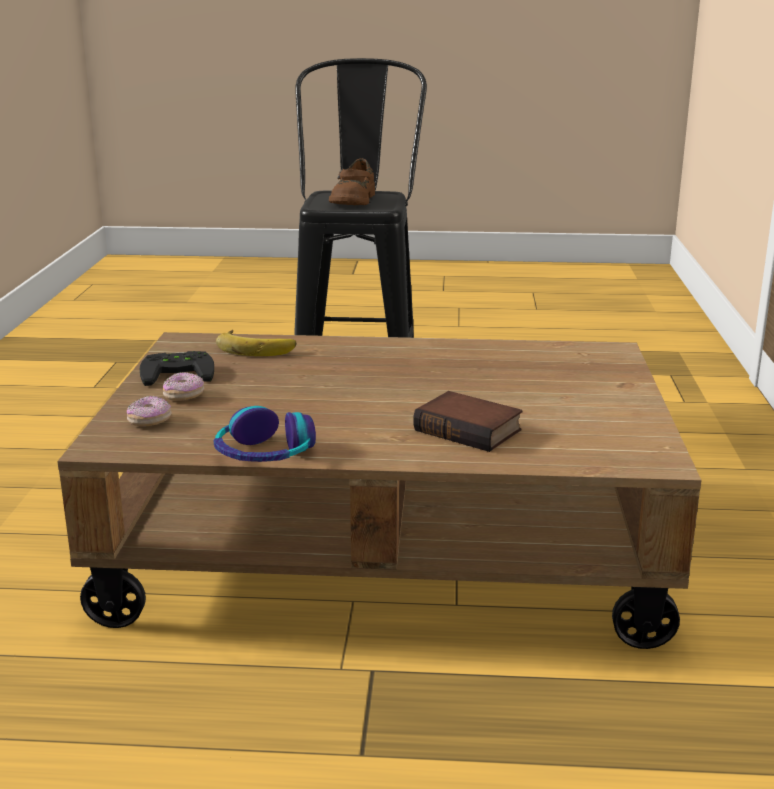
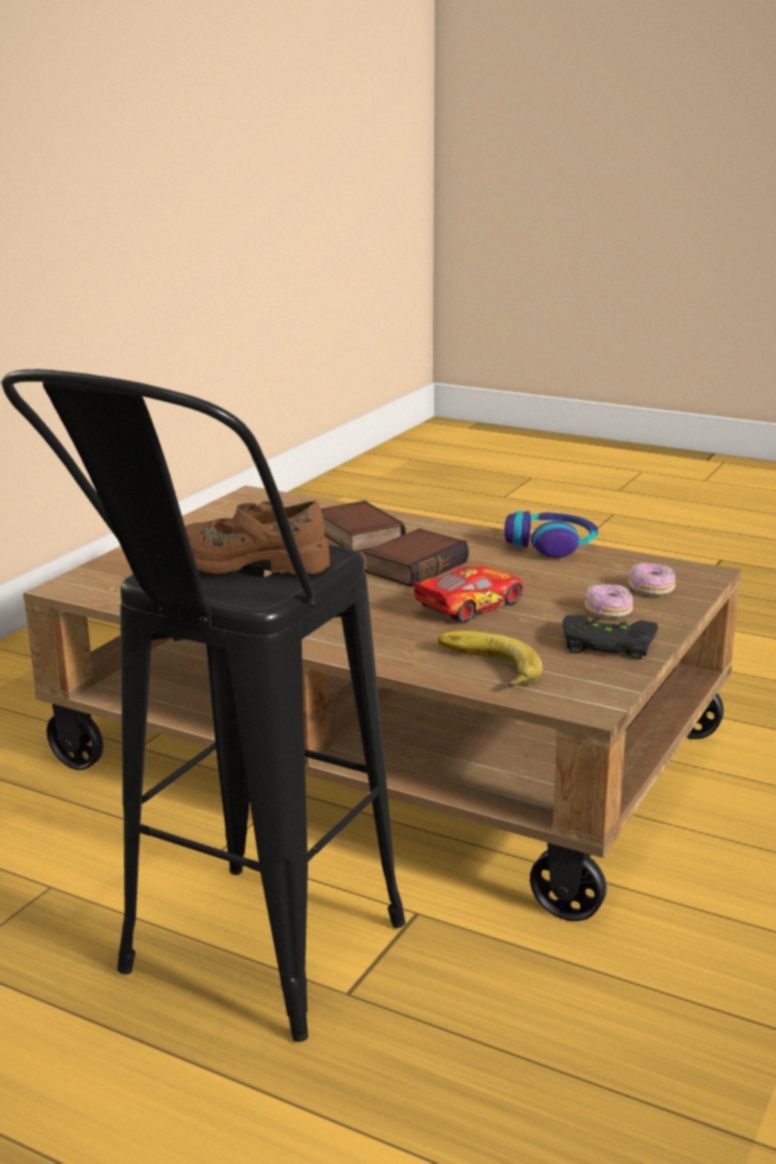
camera: 155 degrees left, 0 degrees up
brown shoe [329,158,375,205] -> brown shoe turned 120 degrees counterclockwise [185,501,330,574]
none -> book [364,528,469,587]
none -> toy car [412,566,523,623]

